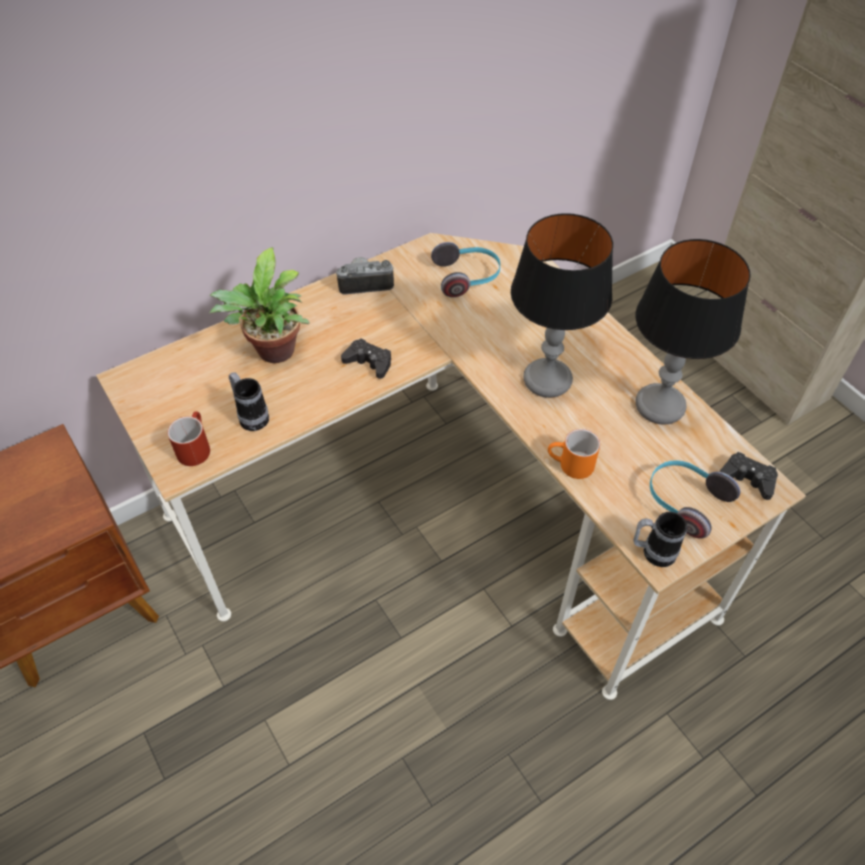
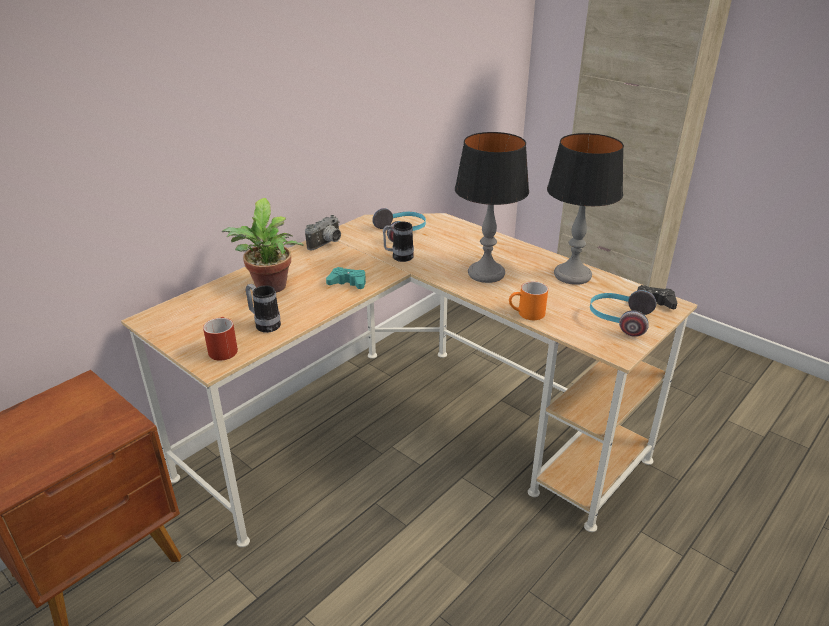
camera: 15 degrees left, 20 degrees down
camera [336,257,394,295] -> camera turned 150 degrees clockwise [305,215,341,250]
black game controller [341,338,391,379] -> turquoise game controller [326,267,366,289]
mug [633,512,687,567] -> mug moved to [383,222,414,262]

